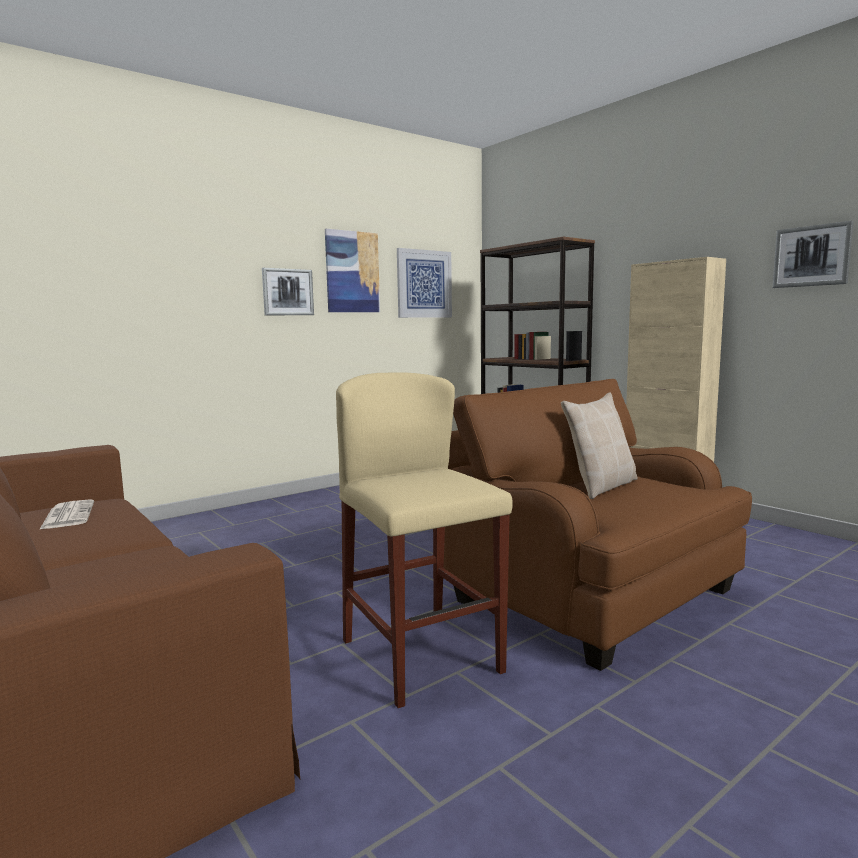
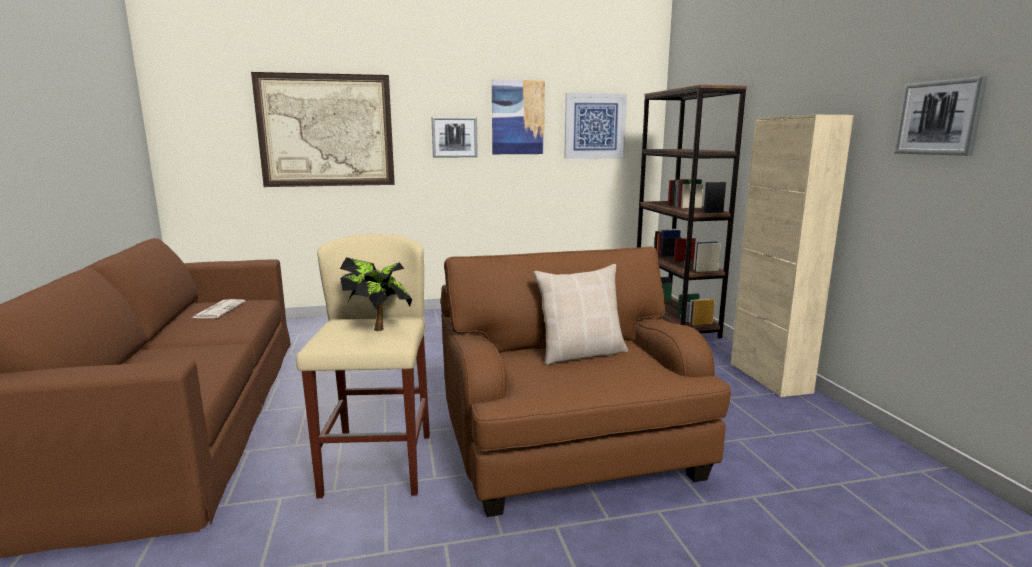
camera: 25 degrees right, 5 degrees up
none -> picture [251,72,395,187]
none -> potted plant [340,257,412,331]

